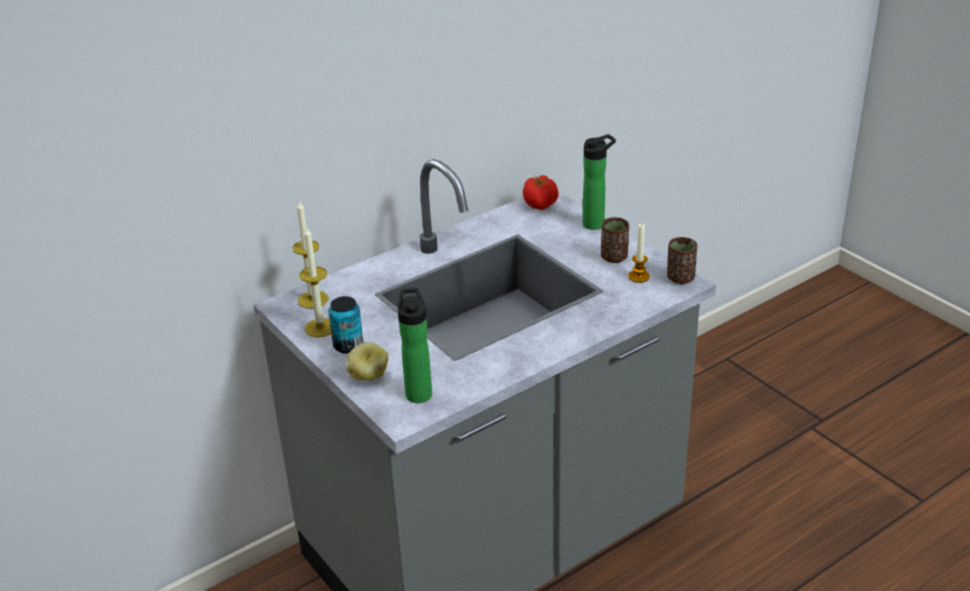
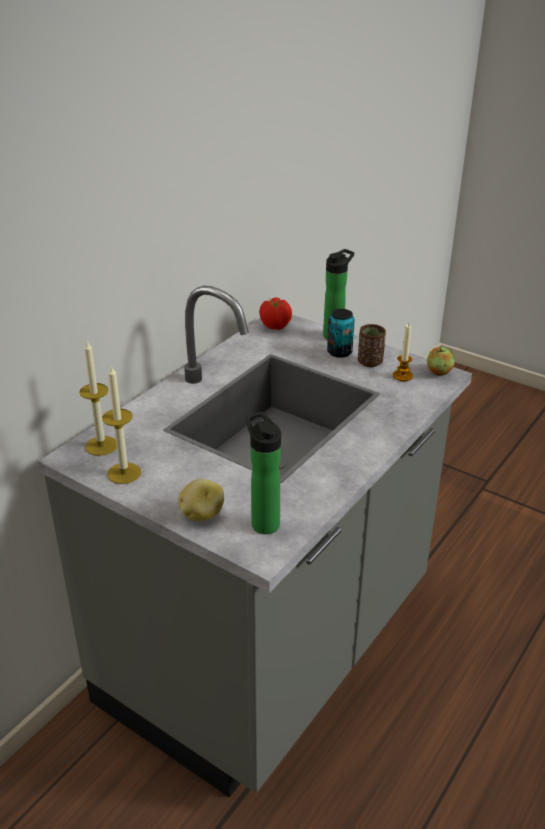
camera: 20 degrees left, 0 degrees up
can [329,296,363,354] -> can moved to [327,309,355,358]
brown cup [667,237,697,284] -> apple [427,346,455,375]

